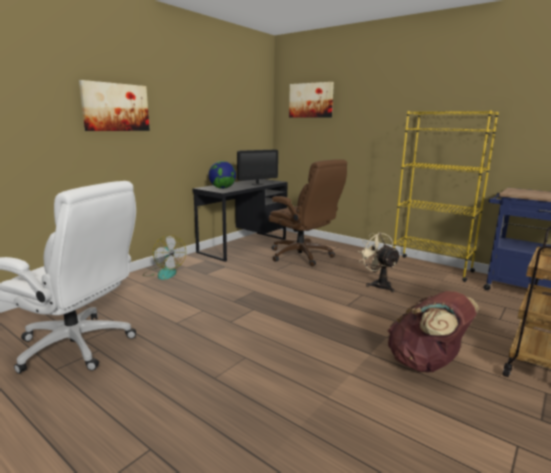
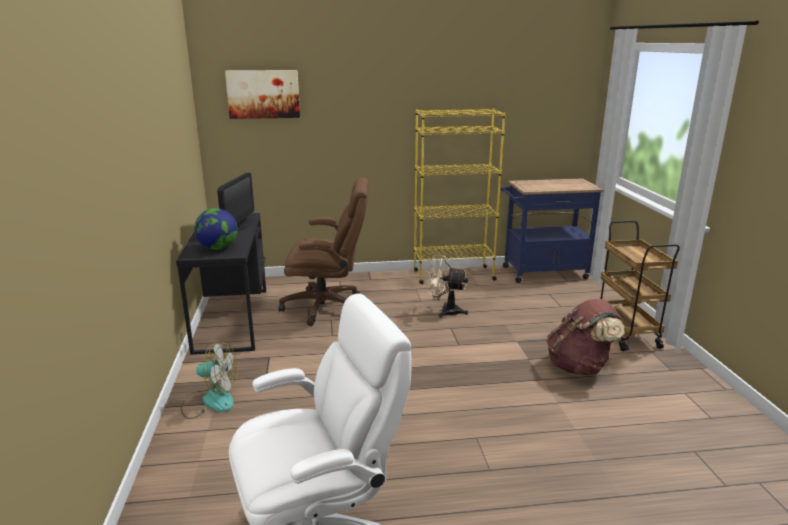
camera: 45 degrees left, 5 degrees up
picture [79,80,150,131] -> none

